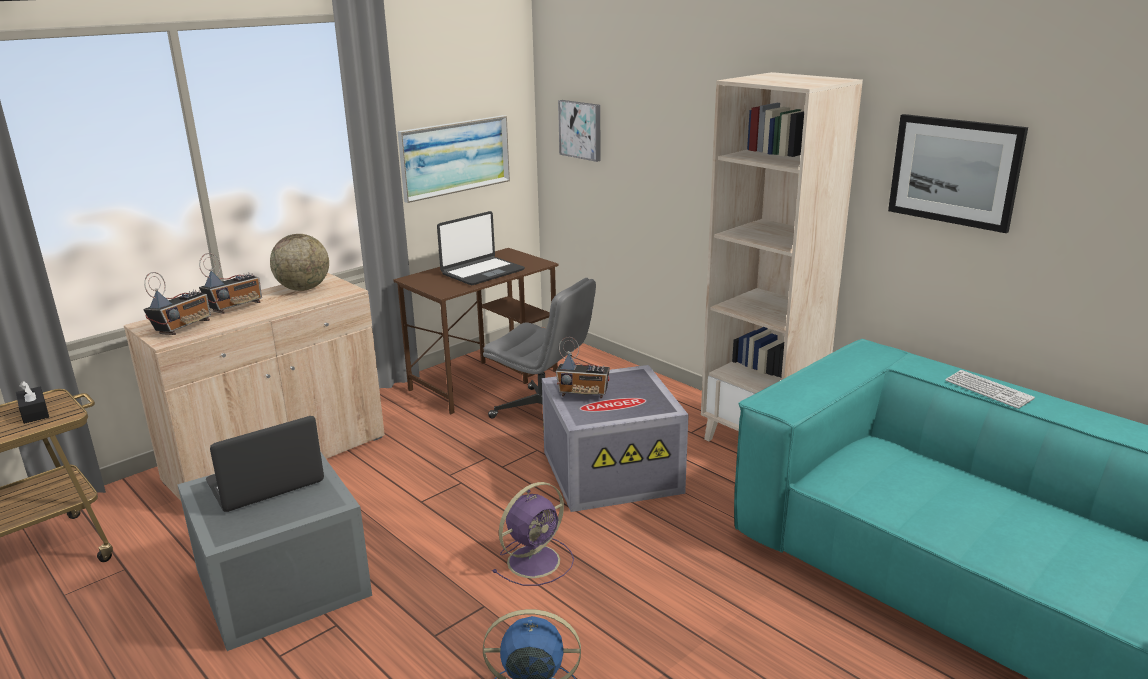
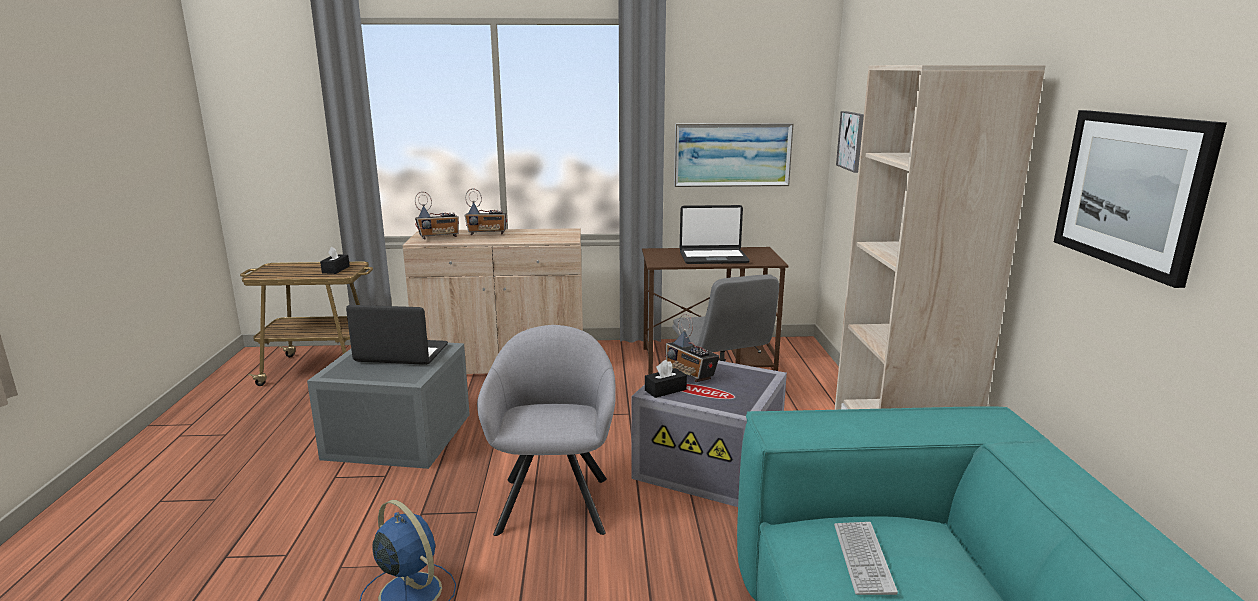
camera: 40 degrees right, 5 degrees down
globe [270,234,329,291] -> none
purple fan [492,482,574,586] -> grey armchair [477,325,616,536]
keyboard [945,370,1035,409] -> keyboard moved to [834,522,898,595]
none -> black tissue box [645,360,687,398]

